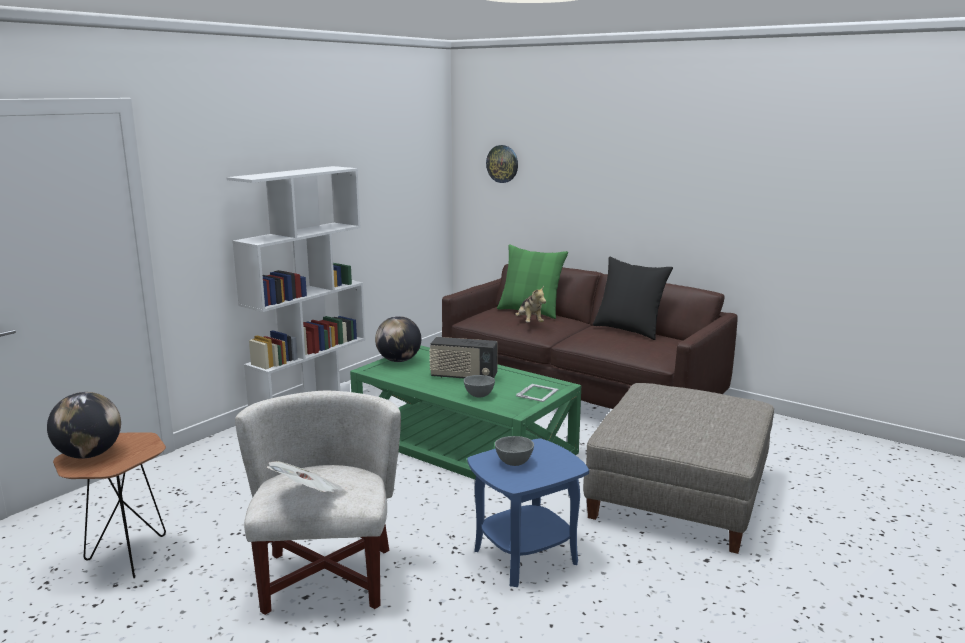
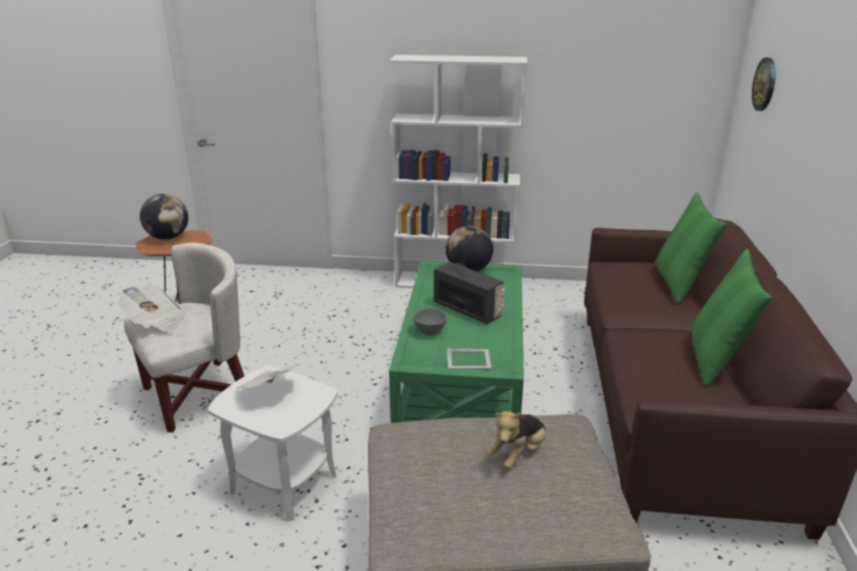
camera: 60 degrees right, 10 degrees up
radio [429,337,498,378] -> radio turned 150 degrees clockwise [434,262,505,324]
blue side table [467,438,589,587] -> white side table [208,366,338,522]
grey bowl [495,436,534,466] -> newspaper [236,364,301,389]
plush toy [515,286,546,323] -> plush toy moved to [487,412,546,469]
black pillow [593,257,673,340] -> green pillow [691,249,772,386]

